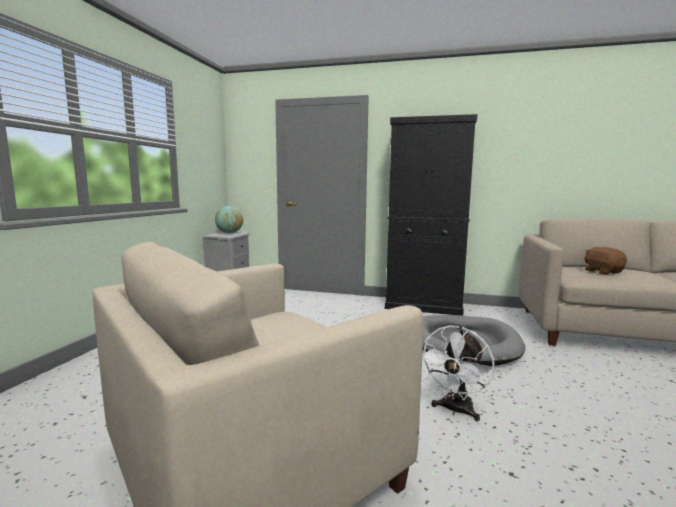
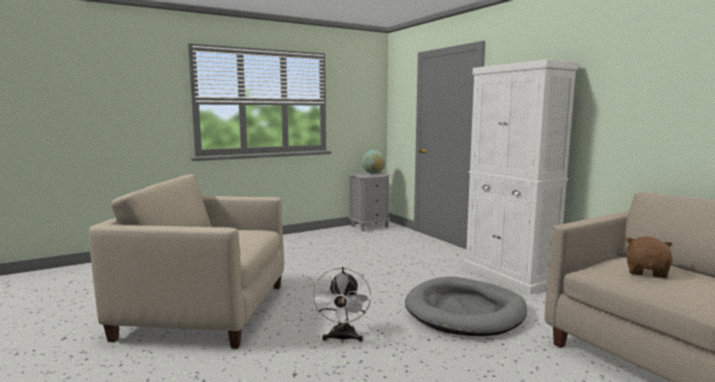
camera: 45 degrees right, 0 degrees up
black cabinet [385,114,477,316] -> white cabinet [464,59,579,294]
white fan [422,325,495,421] -> white fan turned 75 degrees counterclockwise [311,267,371,342]

